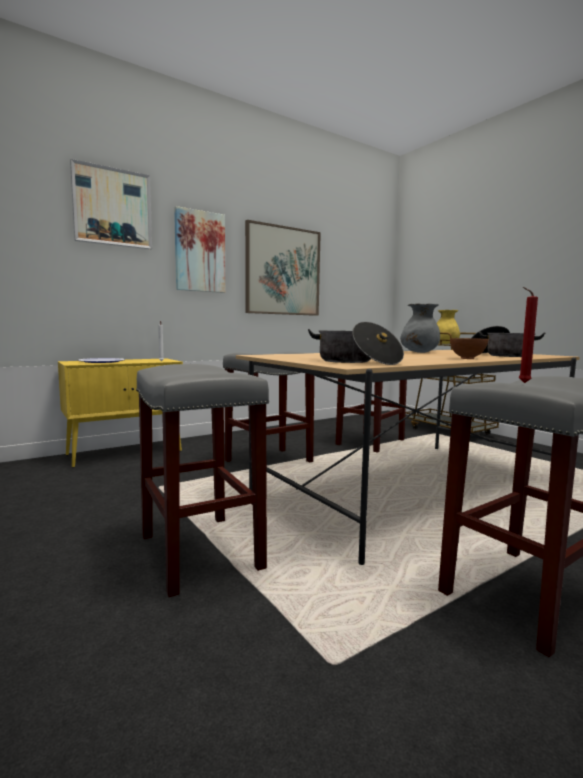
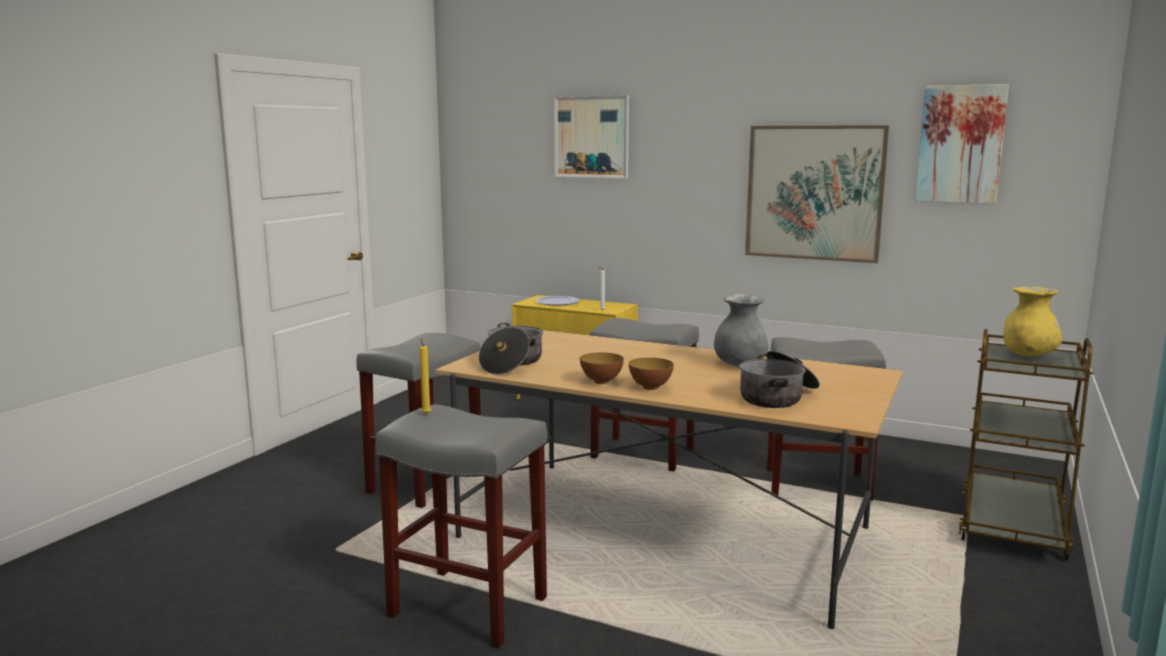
camera: 60 degrees right, 5 degrees up
picture [174,206,225,293] -> picture moved to [915,84,1009,204]
red candle [519,287,538,383] -> yellow candle [420,338,431,414]
none -> bowl [580,353,624,384]

